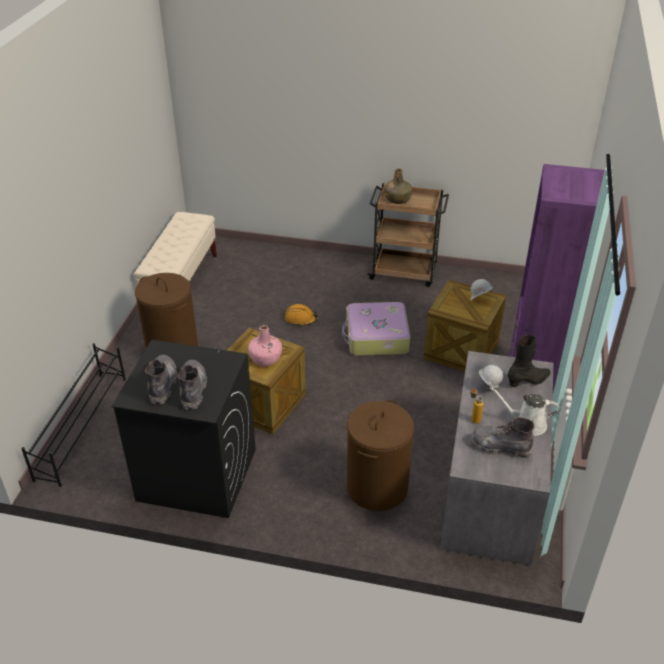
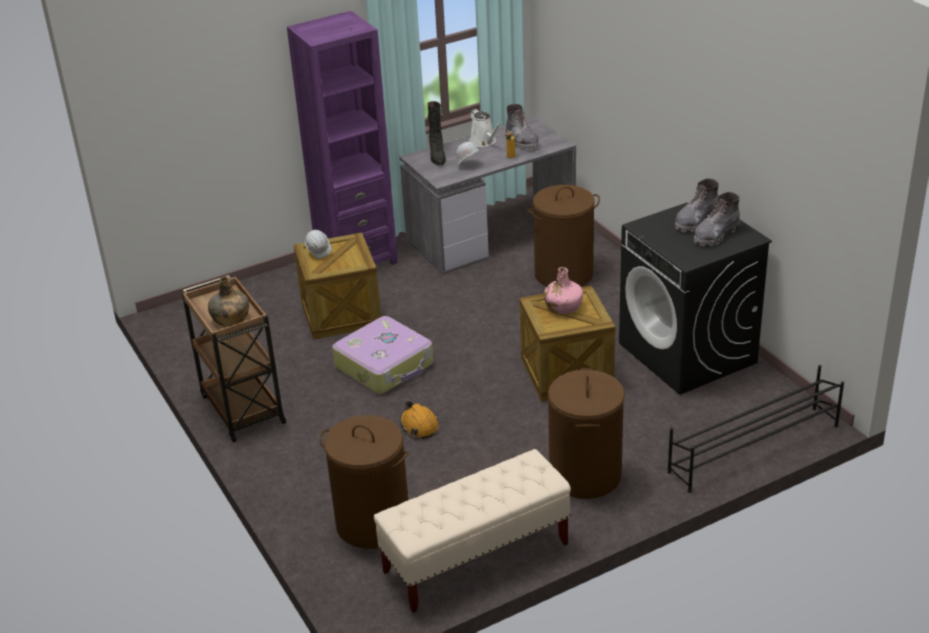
camera: 130 degrees left, 5 degrees down
black boot [508,335,550,387] -> black boot turned 120 degrees counterclockwise [428,101,446,166]
none -> brown laundry basket [319,415,408,549]

